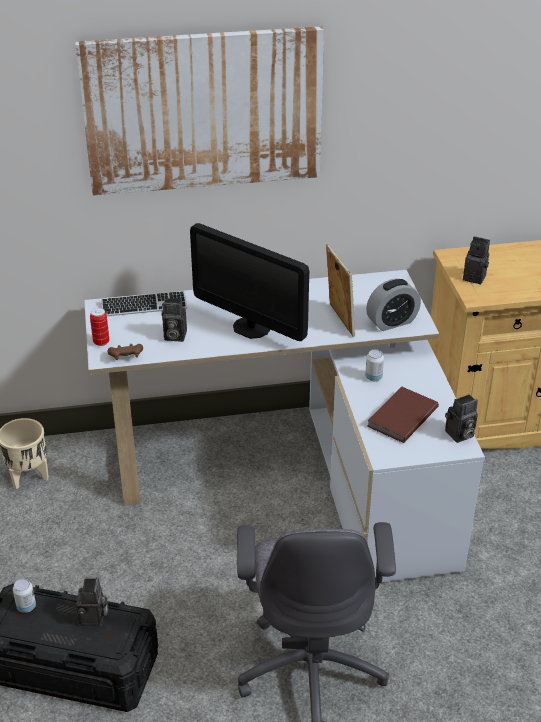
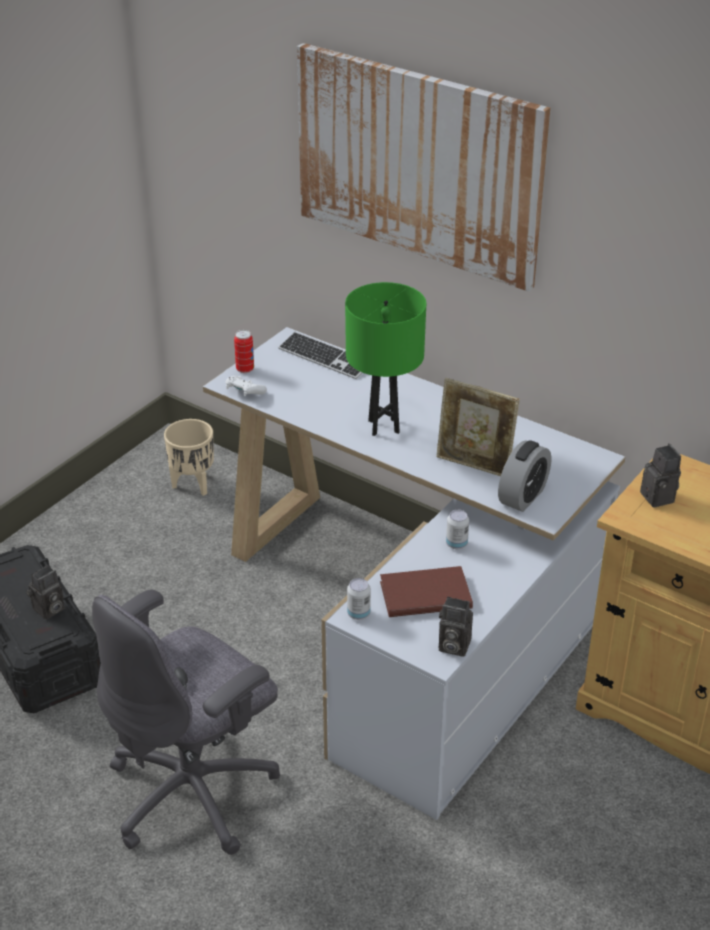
camera: 45 degrees right, 0 degrees up
can [13,579,36,613] -> can moved to [347,578,371,620]
brown game controller [107,344,143,360] -> white game controller [226,376,267,396]
camera [162,298,187,342] -> none
monitor [190,223,309,341] -> green table lamp [345,282,426,436]
picture frame [326,244,355,337] -> picture frame turned 90 degrees clockwise [436,378,520,476]
alarm clock [366,278,421,331] -> alarm clock turned 75 degrees counterclockwise [498,440,552,512]

